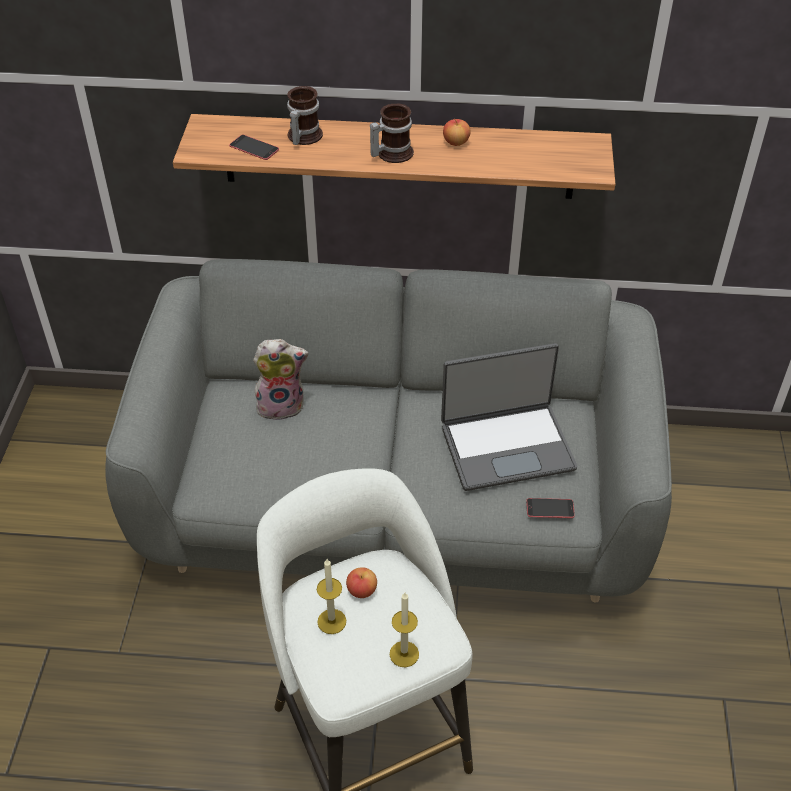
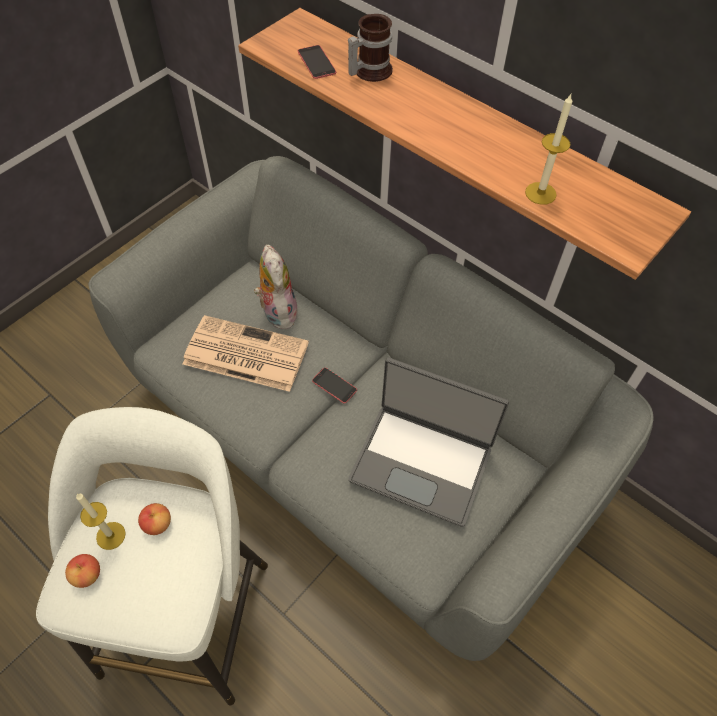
camera: 35 degrees right, 10 degrees up
plush toy [253,339,308,420] -> plush toy turned 135 degrees counterclockwise [254,244,298,329]
mug [370,104,414,163] -> none
candle [390,593,419,667] -> candle moved to [525,94,573,205]
apple [443,119,471,146] -> apple moved to [65,554,100,588]
phone [526,498,575,518] -> phone moved to [312,368,357,404]
none -> newspaper [183,315,309,392]

